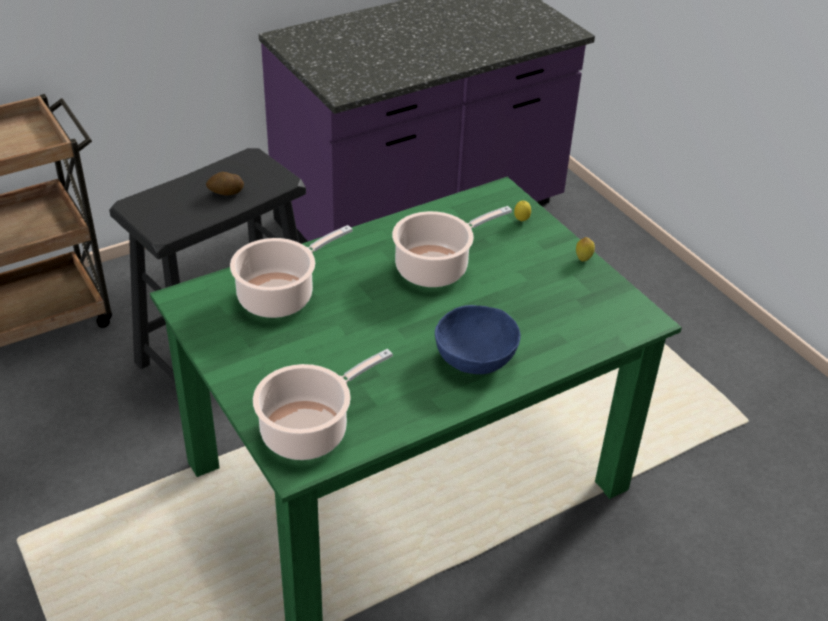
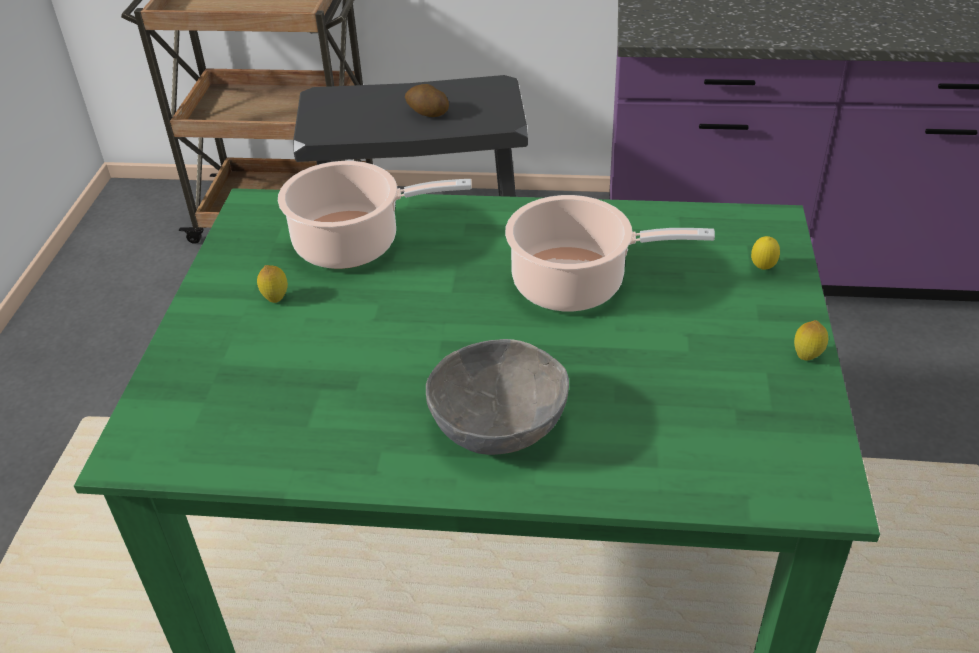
camera: 40 degrees right, 0 degrees up
cooking pot [253,349,393,460] -> none
blue bowl [435,305,521,374] -> grey bowl [426,339,569,455]
none -> lemon [257,265,288,303]

